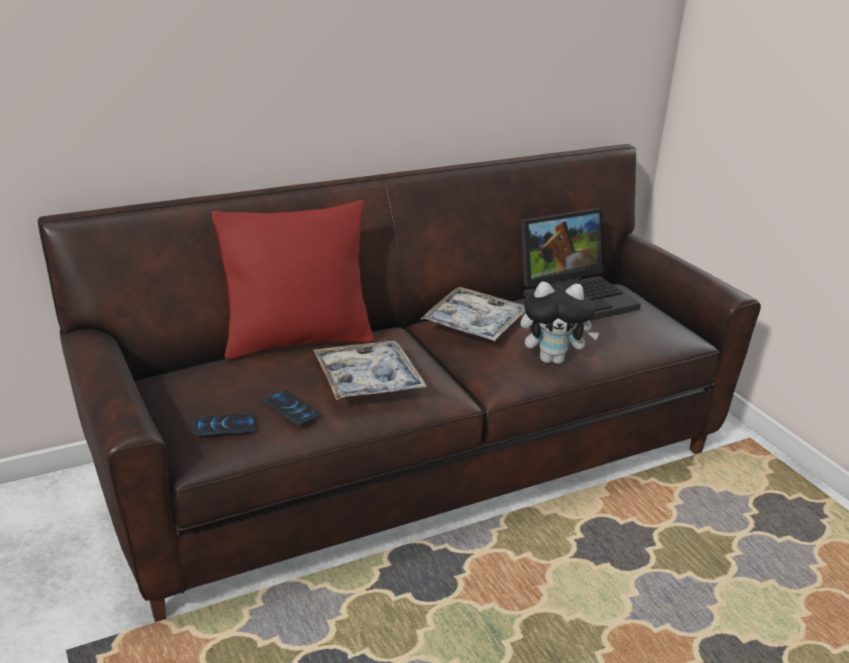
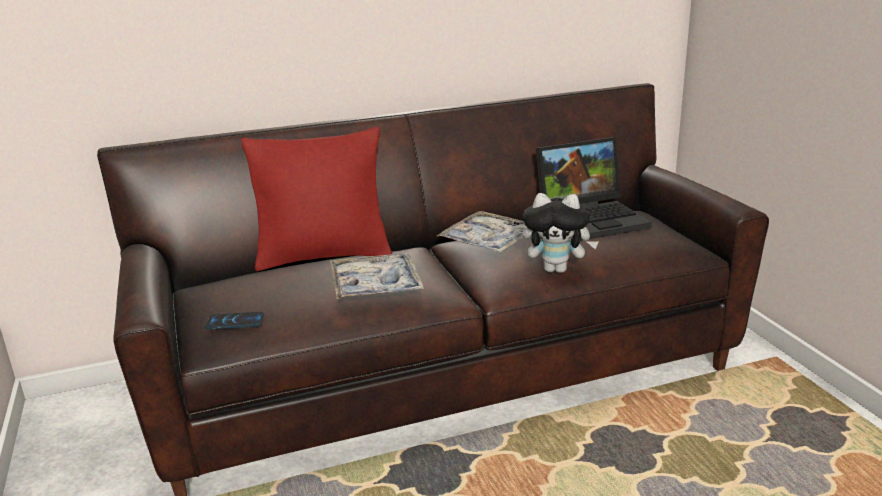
camera: 10 degrees right, 5 degrees down
phone [265,390,320,425] -> none

